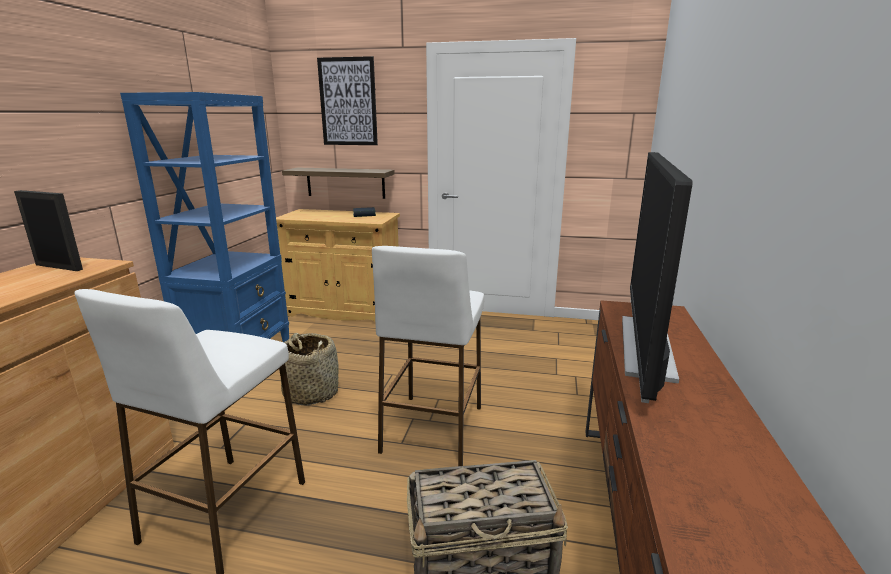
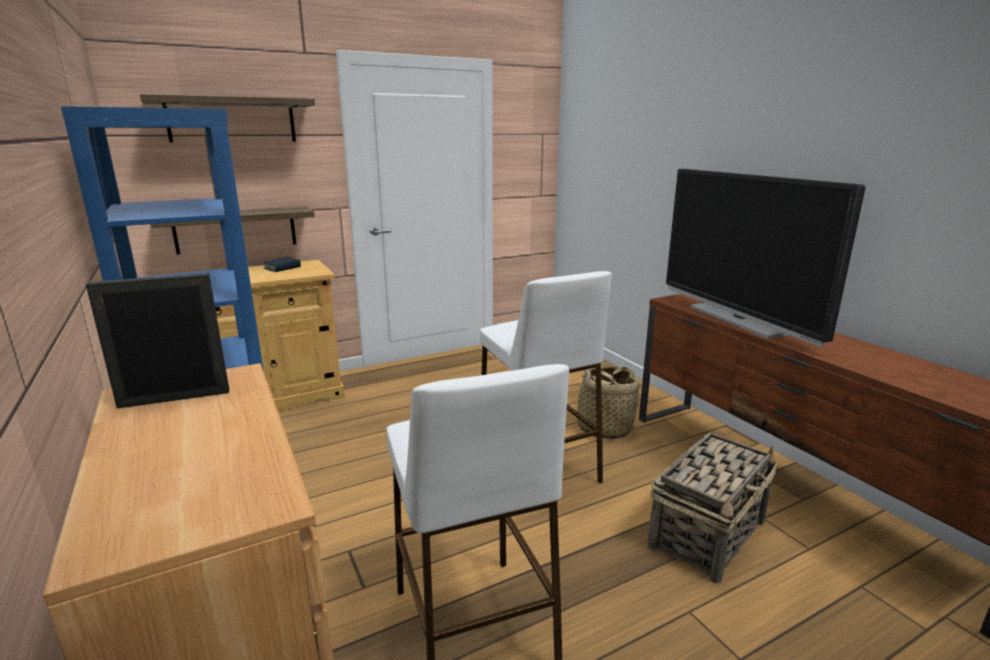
camera: 40 degrees left, 0 degrees up
basket [281,333,339,405] -> basket moved to [567,365,643,439]
picture [317,56,378,145] -> shelf [140,94,315,143]

